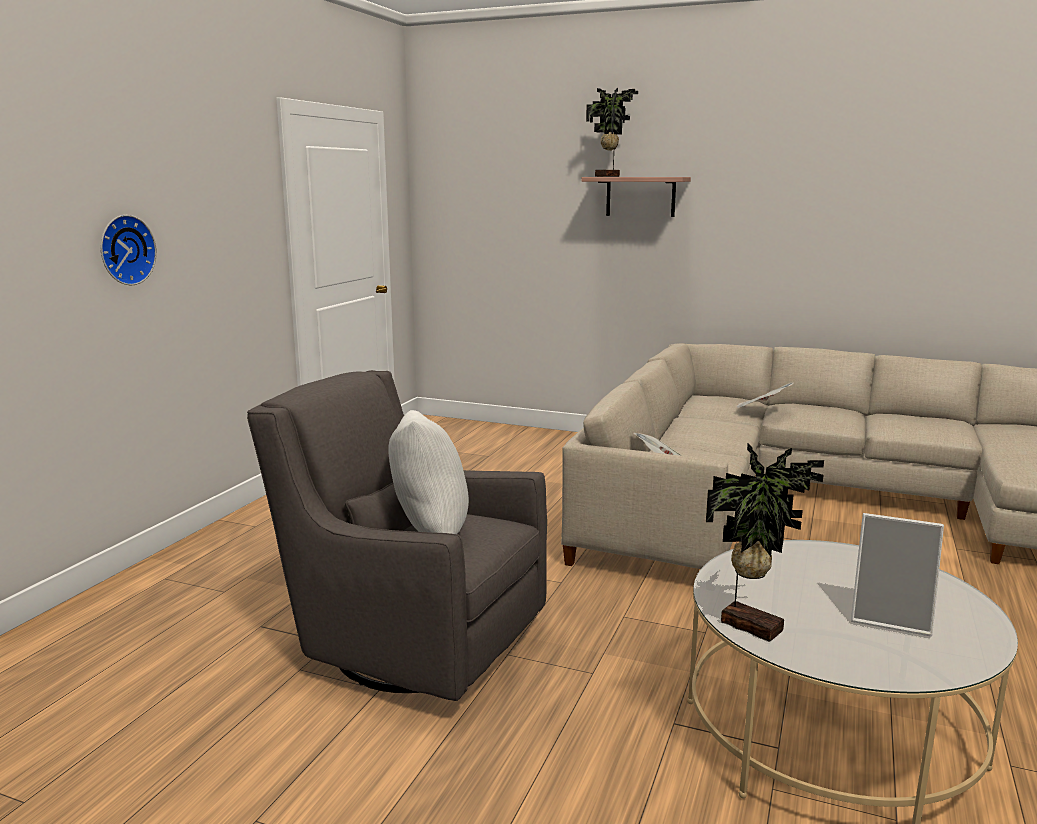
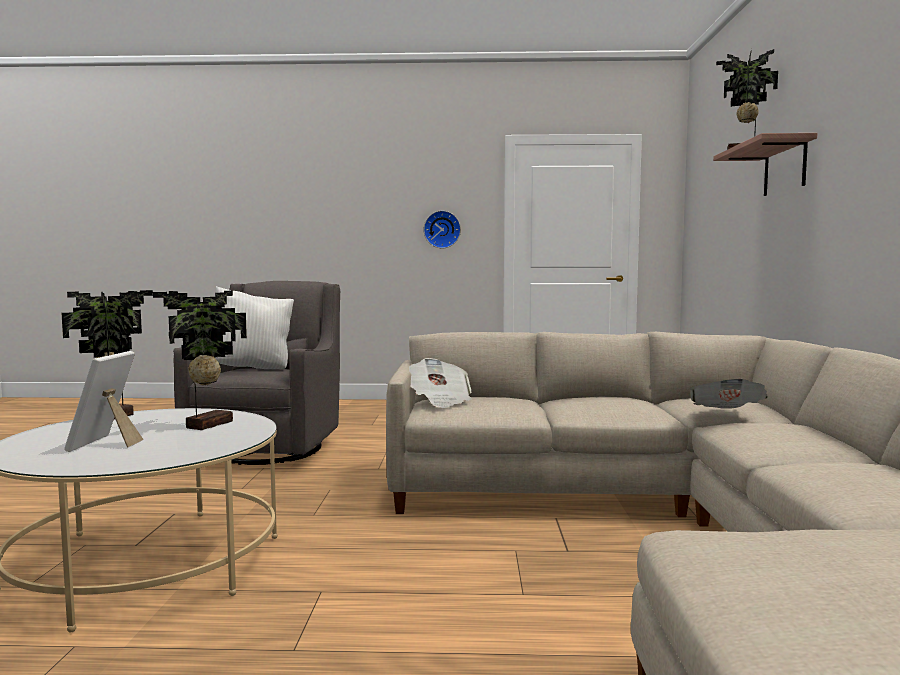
camera: 70 degrees right, 10 degrees down
wall clock [101,215,157,285] -> wall clock moved to [423,211,461,248]
none -> potted plant [153,290,247,430]

